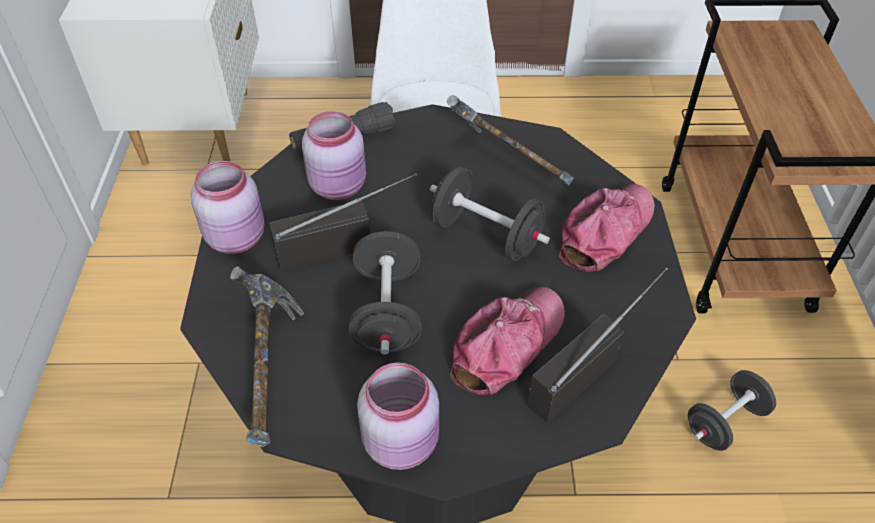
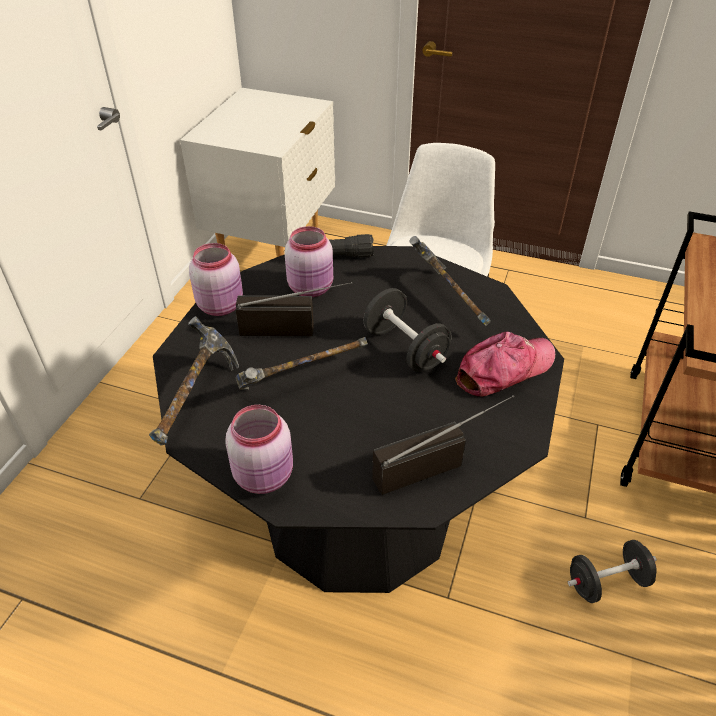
camera: 20 degrees right, 5 degrees down
black dumbbell [349,231,422,355] -> hammer [236,337,368,390]
cap [450,287,565,395] -> none

